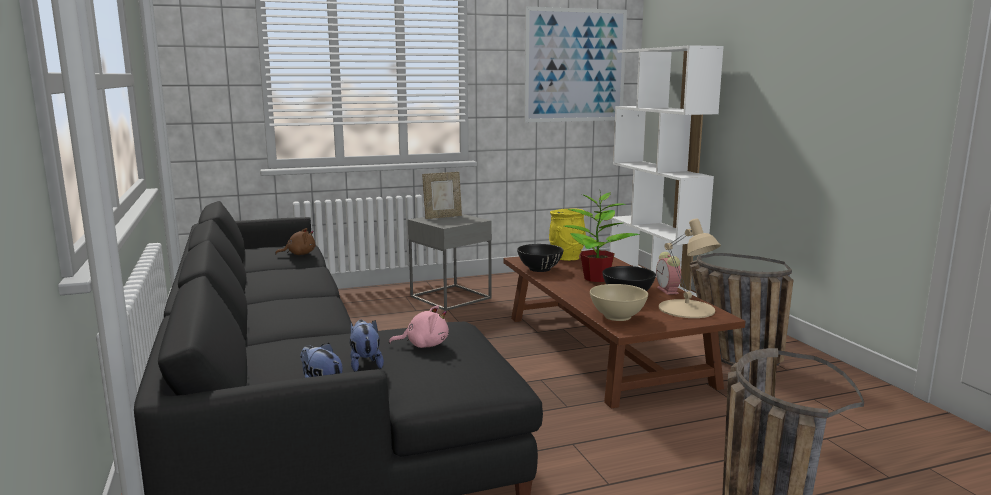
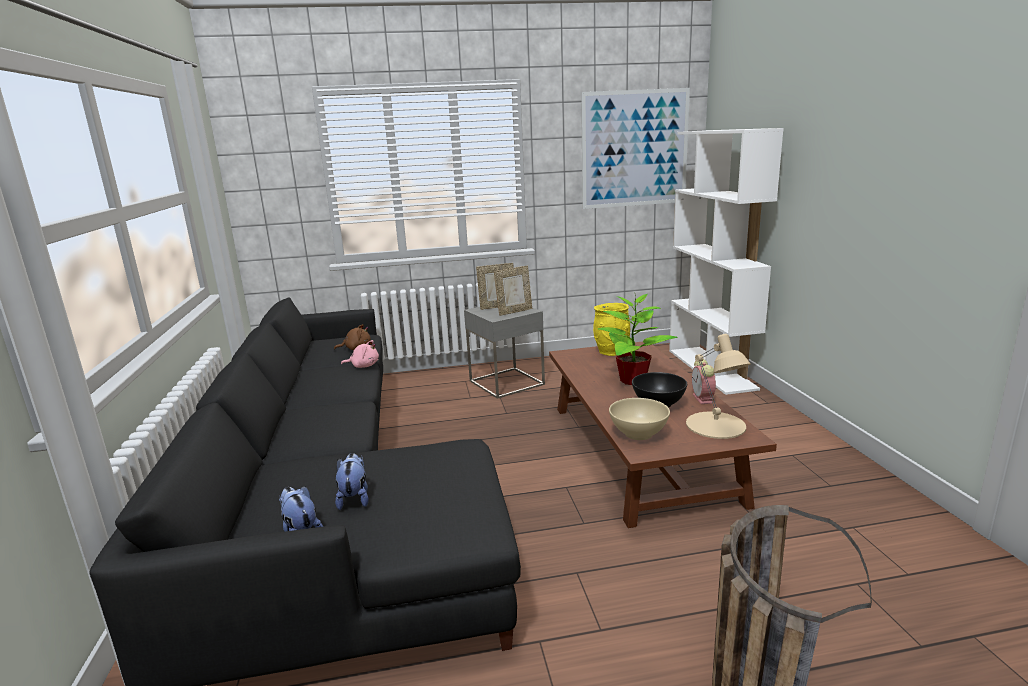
camera: 10 degrees right, 5 degrees up
pink plush toy [389,305,449,348] -> pink plush toy moved to [341,340,379,368]
black bowl [517,244,564,272] -> none
basket [690,253,793,366] -> none
none -> picture frame [494,266,532,316]

